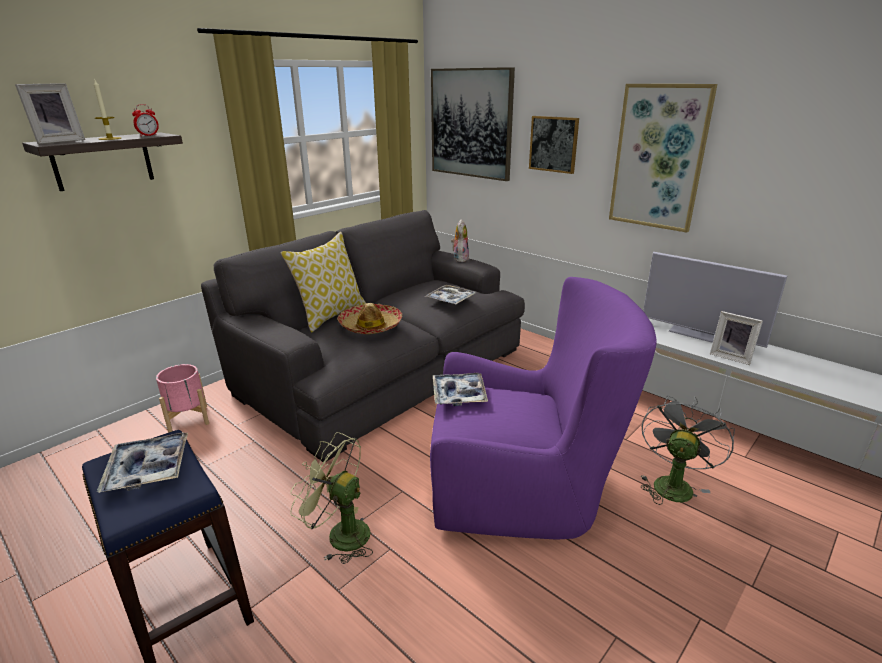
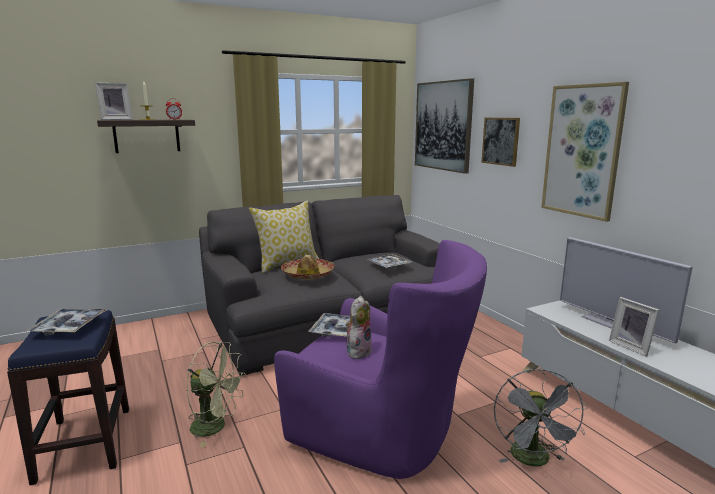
camera: 20 degrees right, 10 degrees down
pink planter [156,364,209,433] -> none
green fan [290,432,373,564] -> green fan turned 150 degrees clockwise [186,342,244,447]
plush toy [451,219,469,262] -> plush toy moved to [345,296,372,360]
grey fan [641,396,735,505] -> grey fan turned 135 degrees clockwise [494,368,587,467]

